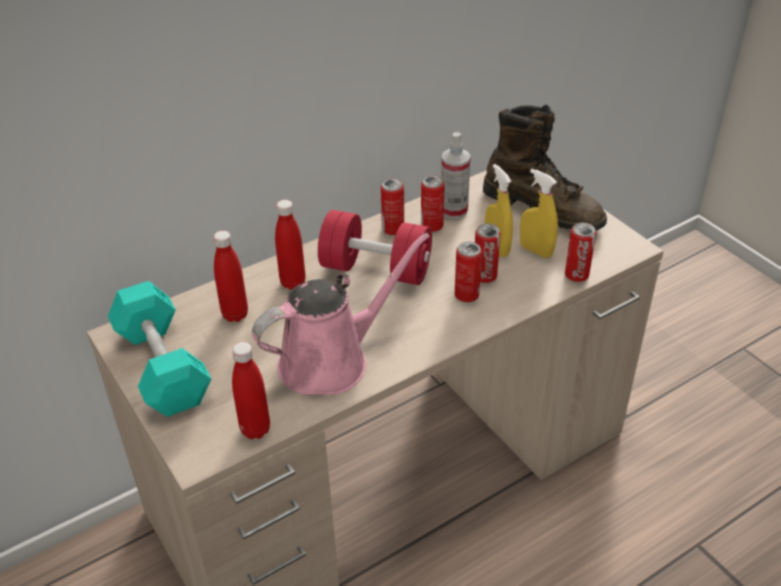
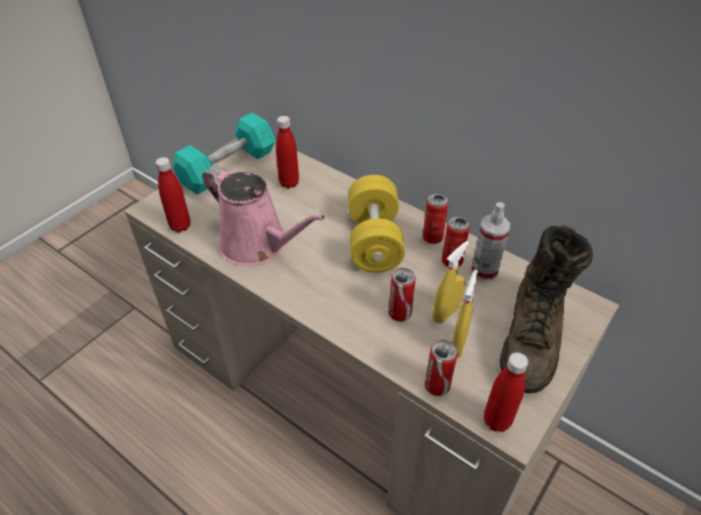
camera: 70 degrees right, 5 degrees up
red bottle [275,200,306,290] -> red bottle moved to [484,352,528,432]
red dumbbell [318,210,432,285] -> yellow dumbbell [348,175,405,273]
can [455,242,482,302] -> none

